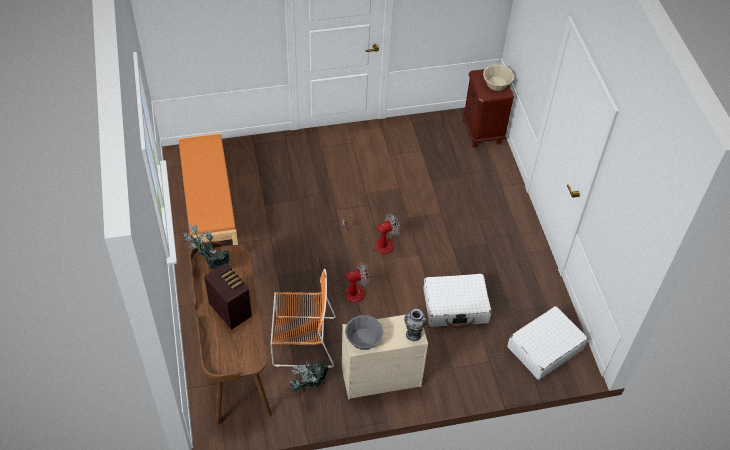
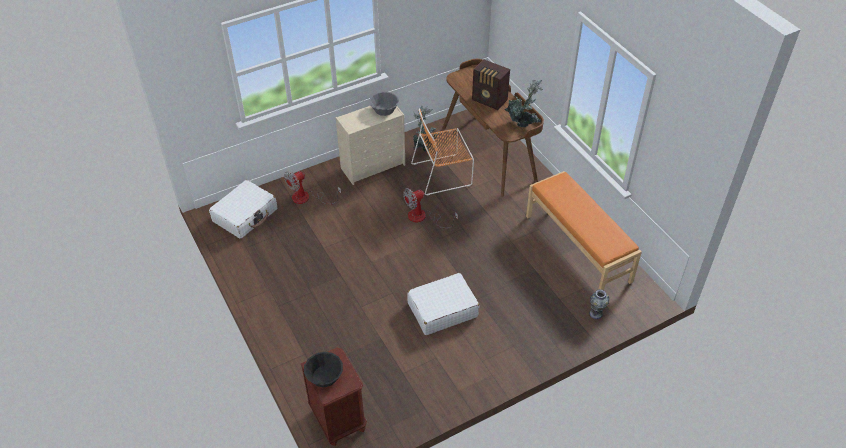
camera: 165 degrees right, 5 degrees down
fan [342,213,400,254] -> fan moved to [284,171,341,205]
vase [404,309,427,341] -> vase moved to [589,289,609,319]
white suitcase [424,274,492,328] -> white suitcase moved to [407,273,479,335]
beige bowl [483,65,514,91] -> black bowl [304,352,343,387]

